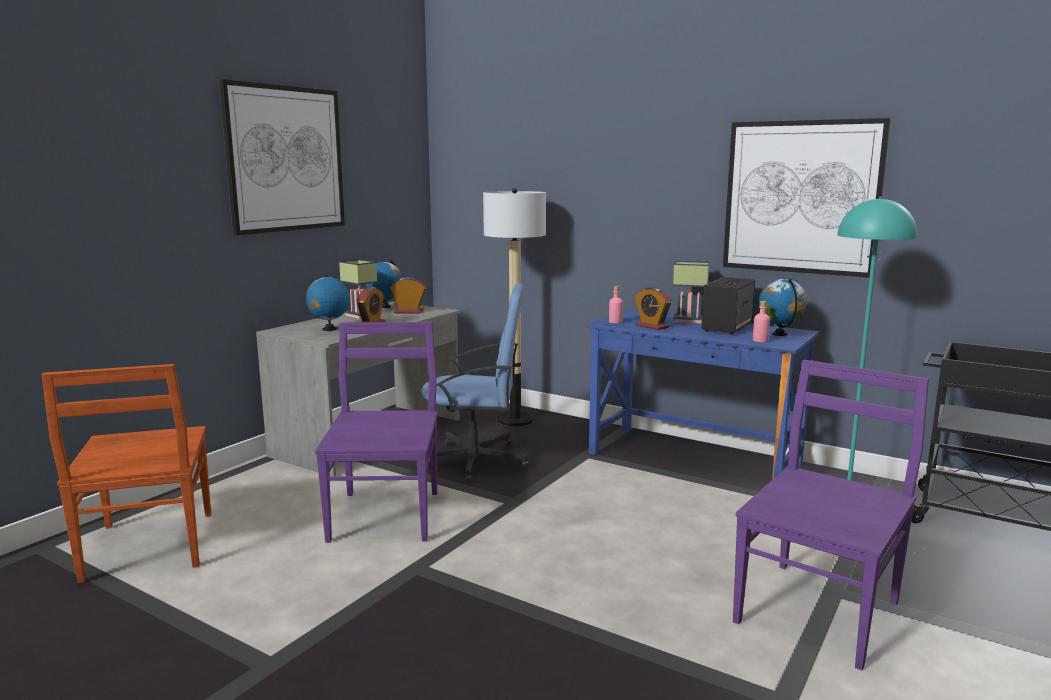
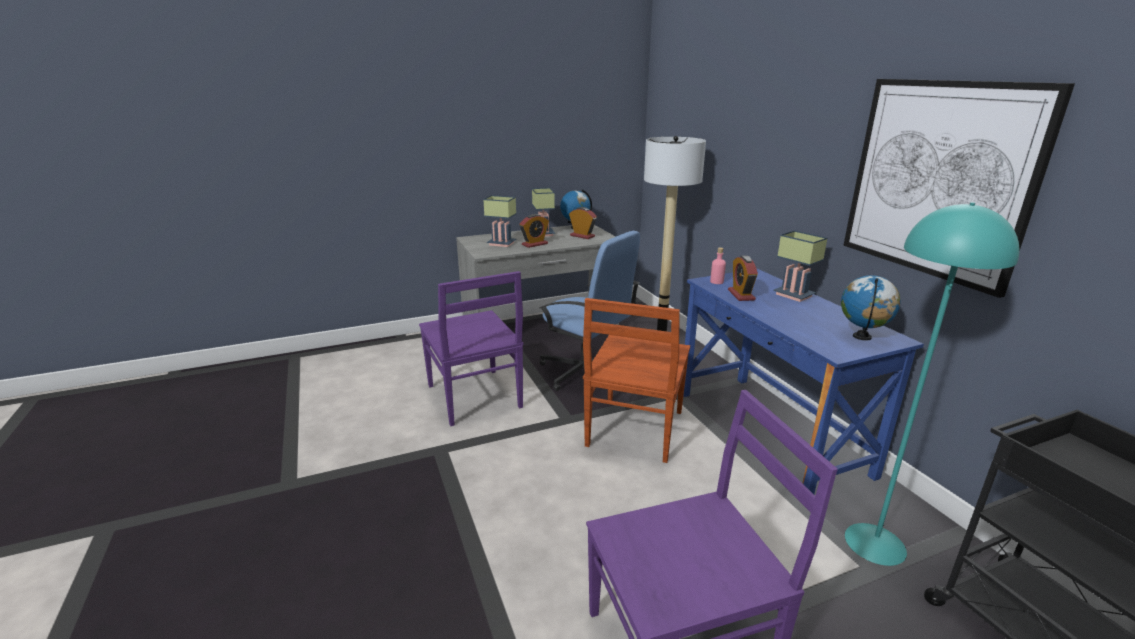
camera: 35 degrees right, 10 degrees up
brown chair [41,364,211,583] -> brown chair moved to [583,298,690,463]
picture [219,79,345,235] -> none
globe [306,274,350,331] -> table lamp [483,195,516,247]
purple chair [315,322,438,543] -> purple chair turned 120 degrees clockwise [419,271,523,426]
speaker [702,277,755,335] -> none
pink bottle [753,301,770,342] -> none

